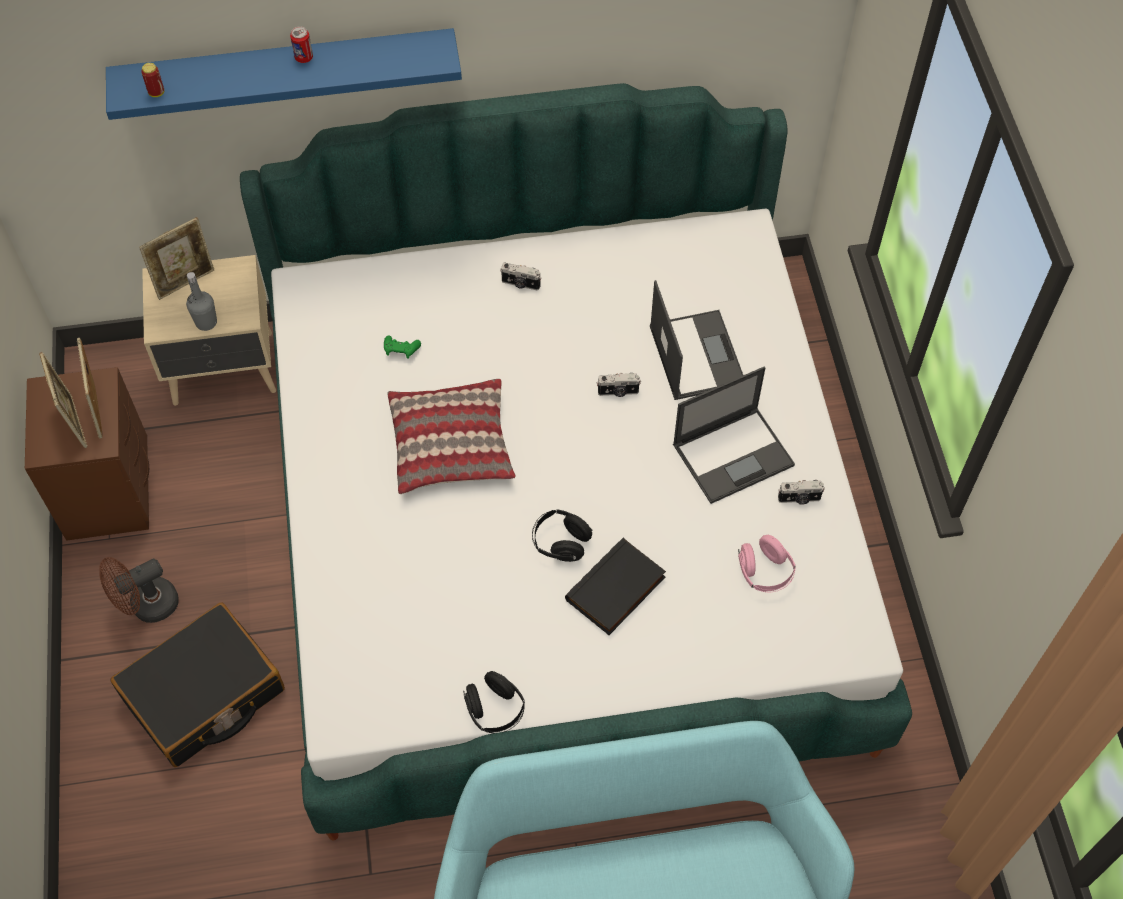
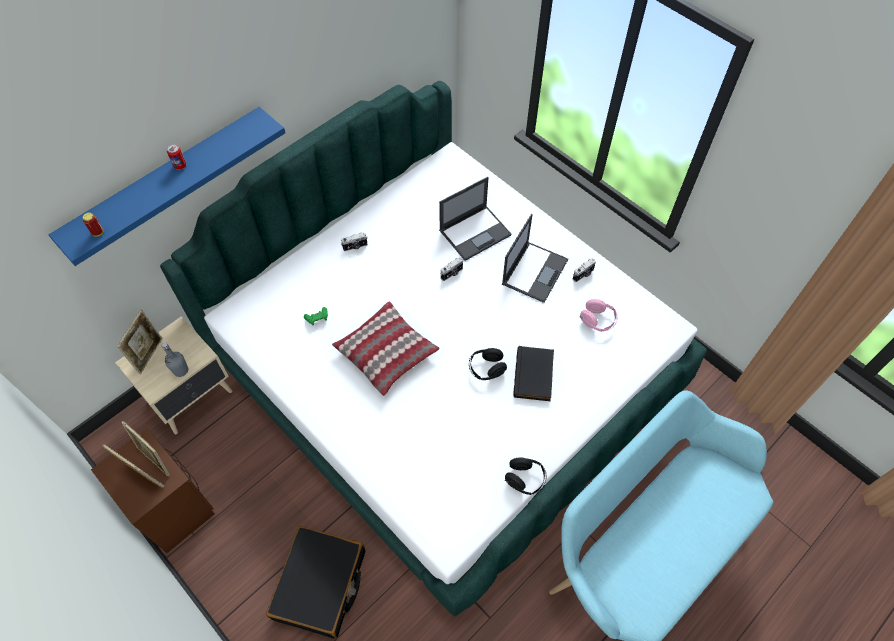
camera: 35 degrees left, 0 degrees up
brown fan [99,557,179,623] -> none
laptop [650,280,743,400] -> laptop turned 105 degrees clockwise [439,177,511,261]

